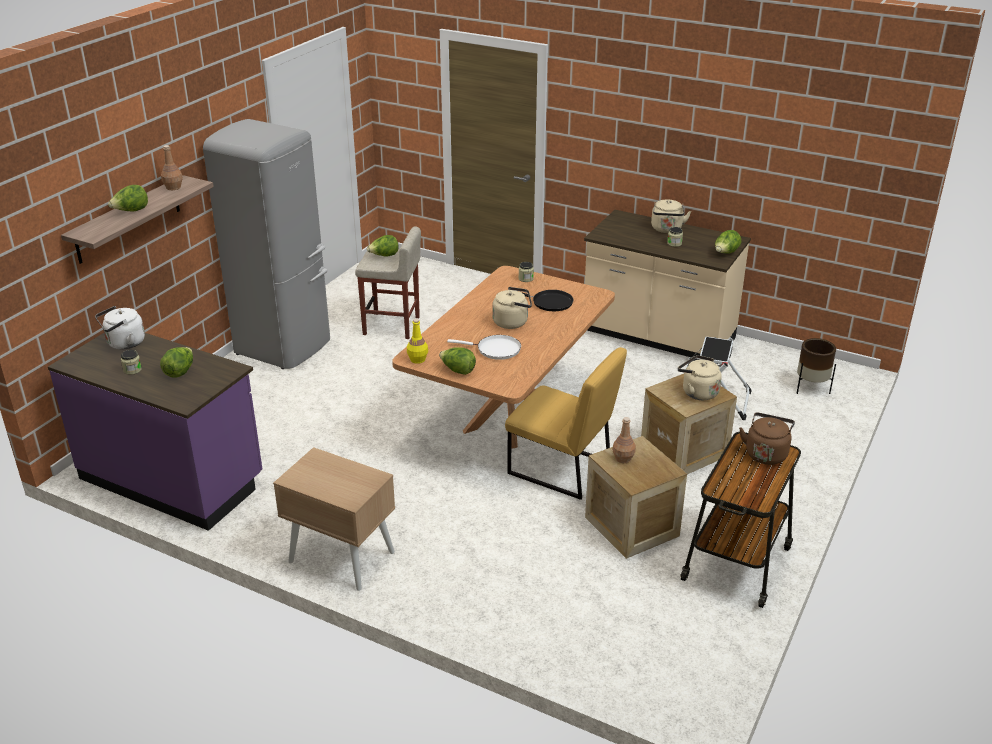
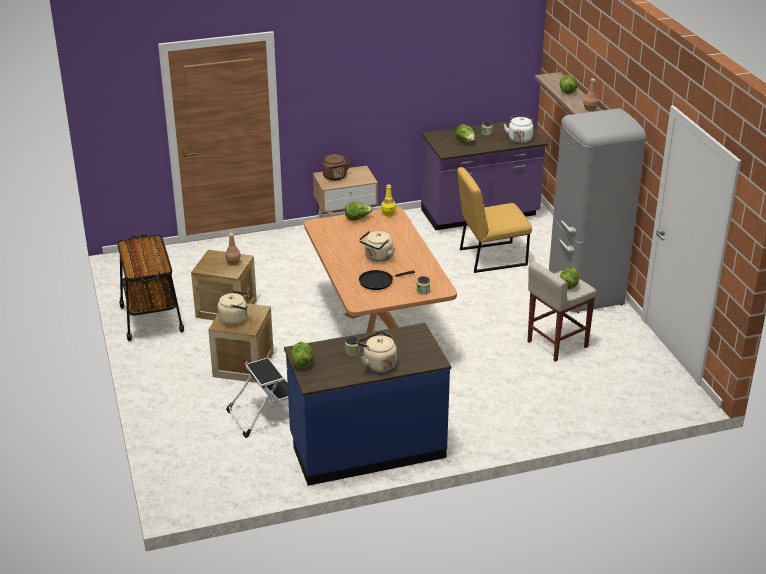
camera: 135 degrees right, 0 degrees up
white frying pan [447,335,521,360] -> none
yellow chair [505,347,627,500] -> yellow chair moved to [457,167,532,273]
beige counter [584,210,751,364] -> blue counter [284,323,451,486]
brown kettle [739,412,795,465] -> brown kettle moved to [322,154,351,181]
brown planter [796,338,836,394] -> none

